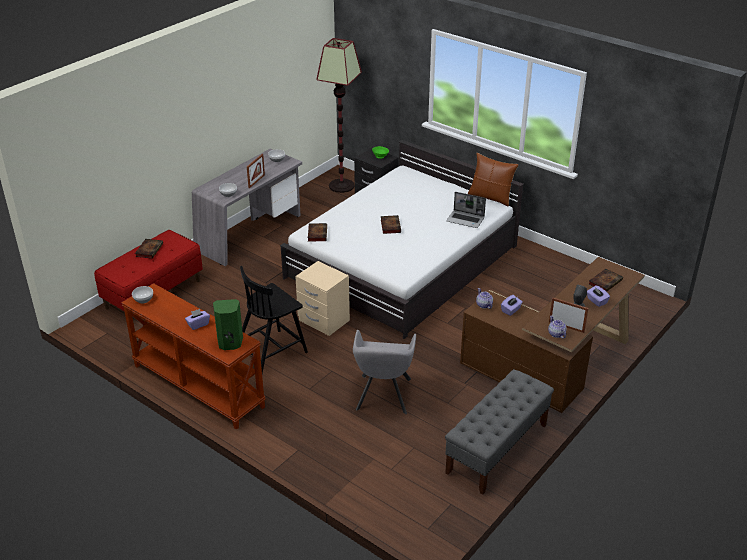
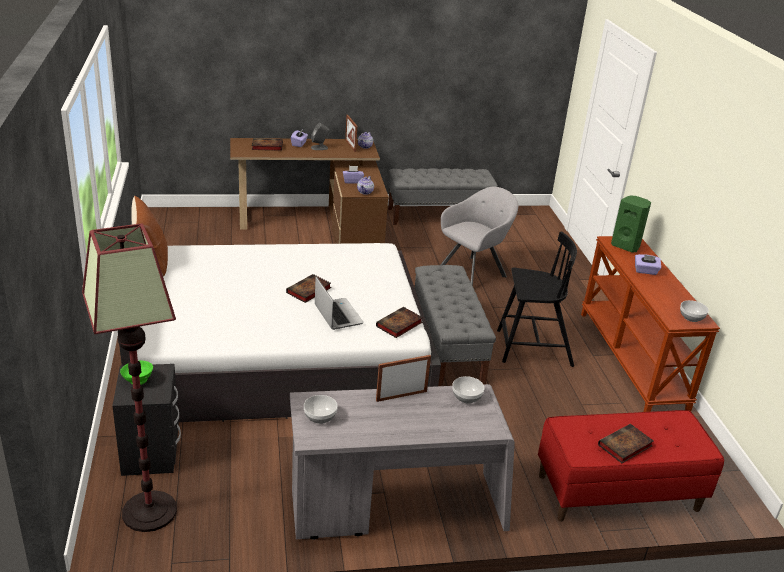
camera: 140 degrees left, 5 degrees down
beige nightstand [295,261,350,336] -> grey bench [415,265,496,386]
laptop [446,192,486,228] -> laptop moved to [315,276,364,330]

